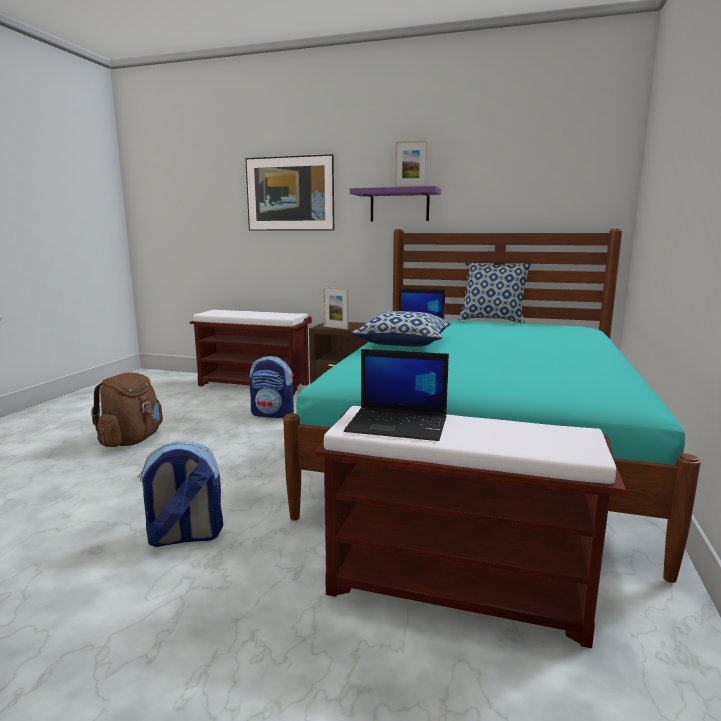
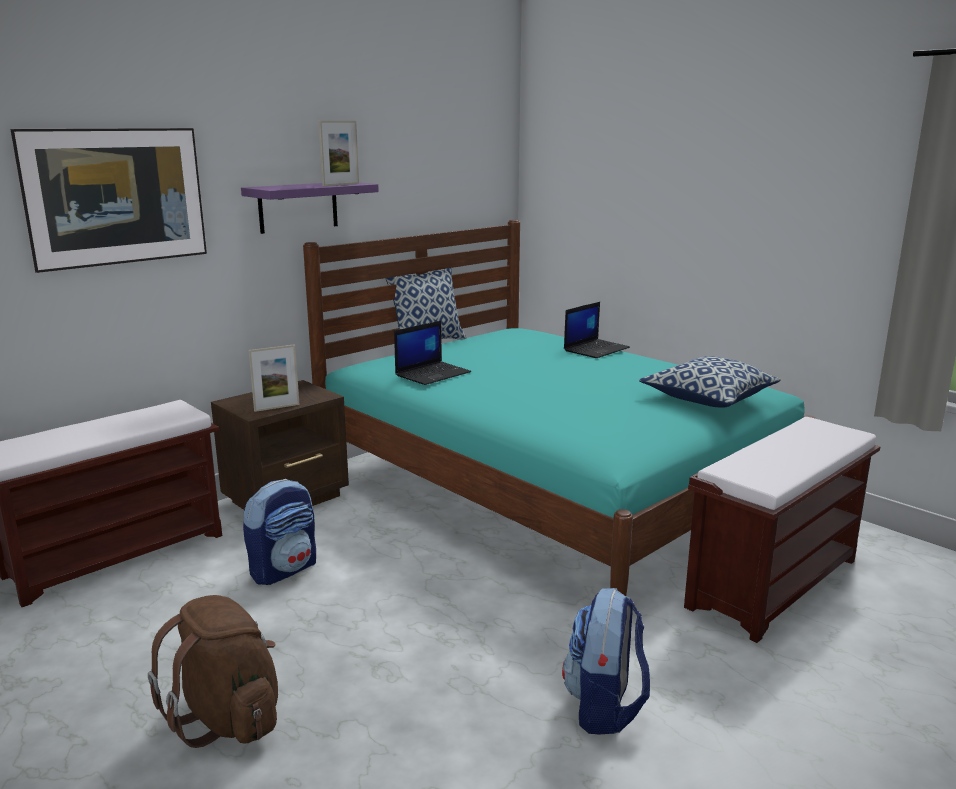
camera: 60 degrees left, 5 degrees up
laptop [344,349,449,441] -> laptop moved to [564,302,630,358]
pillow [351,311,451,347] -> pillow moved to [639,356,781,408]

